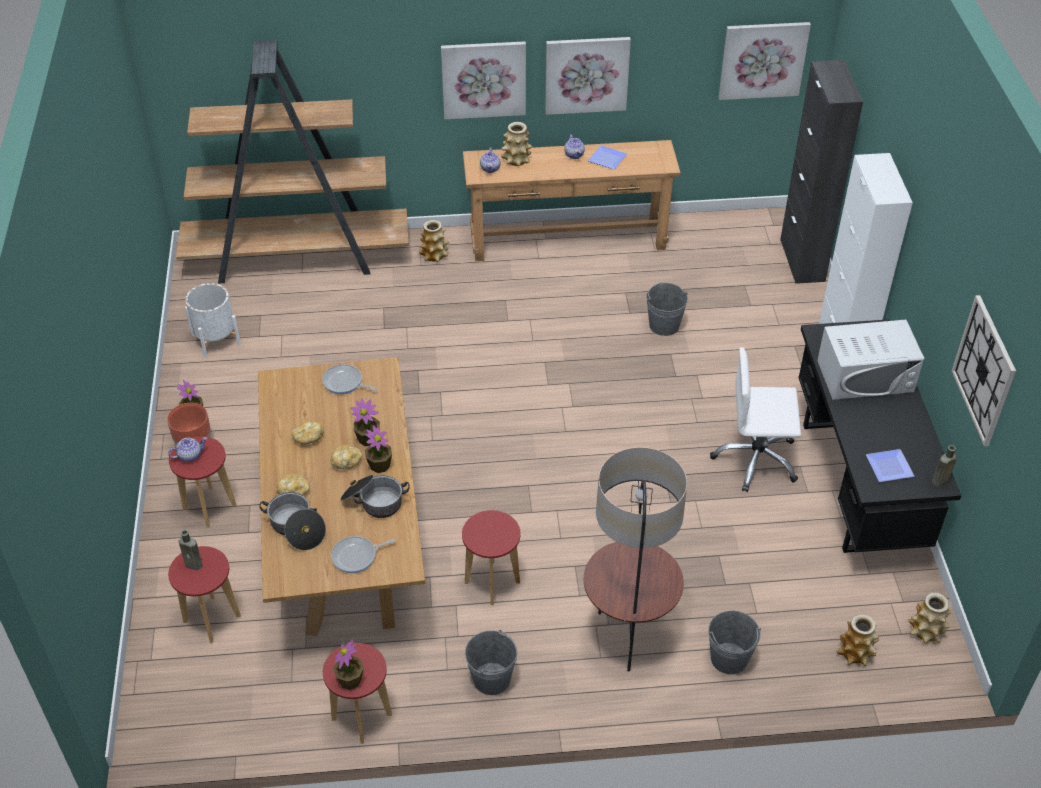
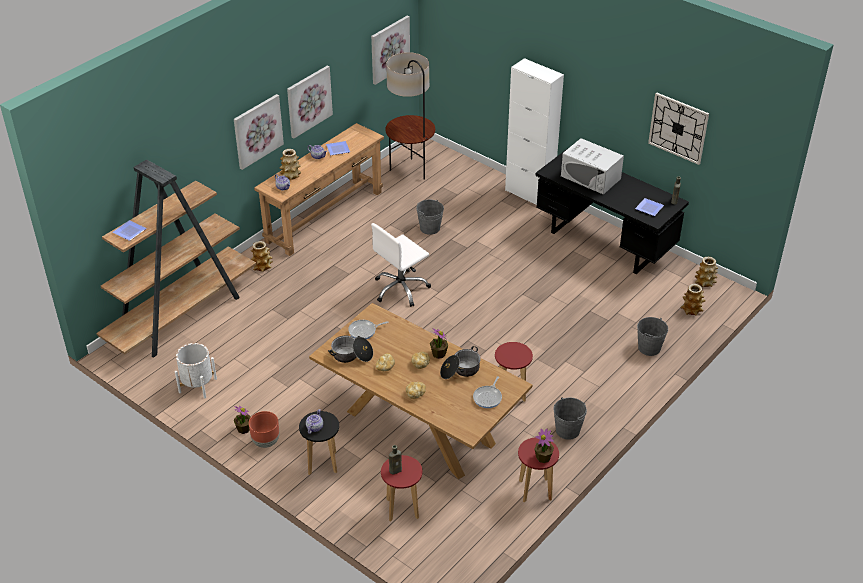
camera: 45 degrees left, 5 degrees down
red stool [169,436,236,528] -> black stool [299,411,339,475]
cooking pot [259,492,326,550] -> cooking pot moved to [328,336,373,363]
potted plant [350,399,380,446] -> none
floor lamp [584,447,687,671] -> floor lamp moved to [385,52,435,180]
white office chair [710,347,801,492] -> white office chair moved to [371,223,431,307]
black cabinet [780,60,863,284] -> none
white microwave [817,320,924,400] -> white microwave turned 90 degrees clockwise [561,138,624,195]
none -> plate [112,220,147,241]

